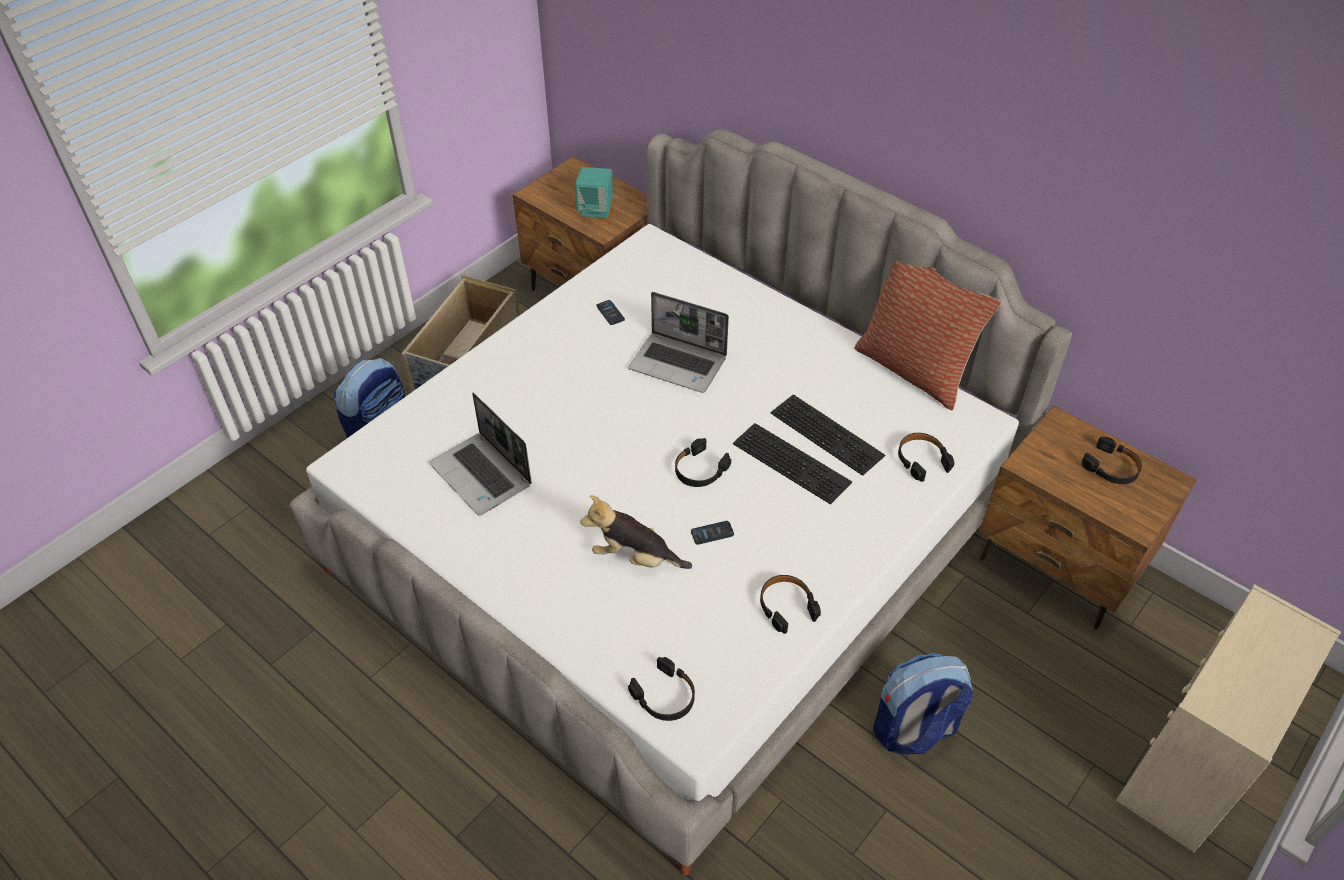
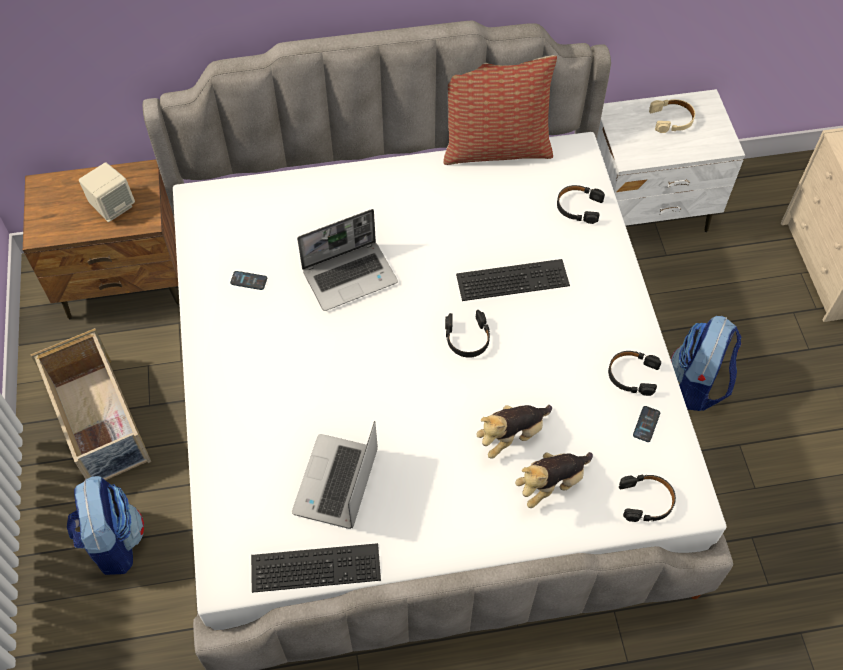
camera: 50 degrees left, 10 degrees up
laptop [429,393,532,516] -> laptop turned 105 degrees clockwise [292,421,378,529]
turquoise speaker [575,167,613,218] -> beige speaker [79,163,135,222]
phone [691,521,734,545] -> phone moved to [633,406,660,442]
keyboard [771,394,885,476] -> keyboard moved to [251,543,381,593]
brown nightstand [979,405,1197,629] -> white nightstand [597,89,745,232]
black headphones [1082,437,1142,484] -> beige headphones [649,99,695,133]
none -> plush toy [515,452,593,508]

